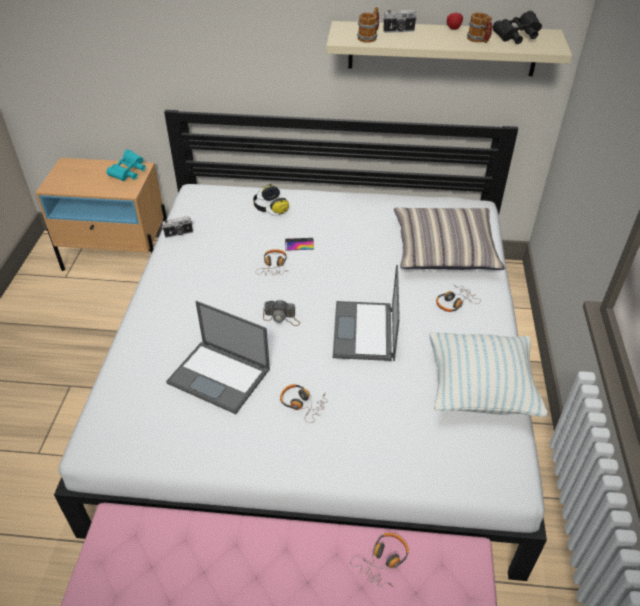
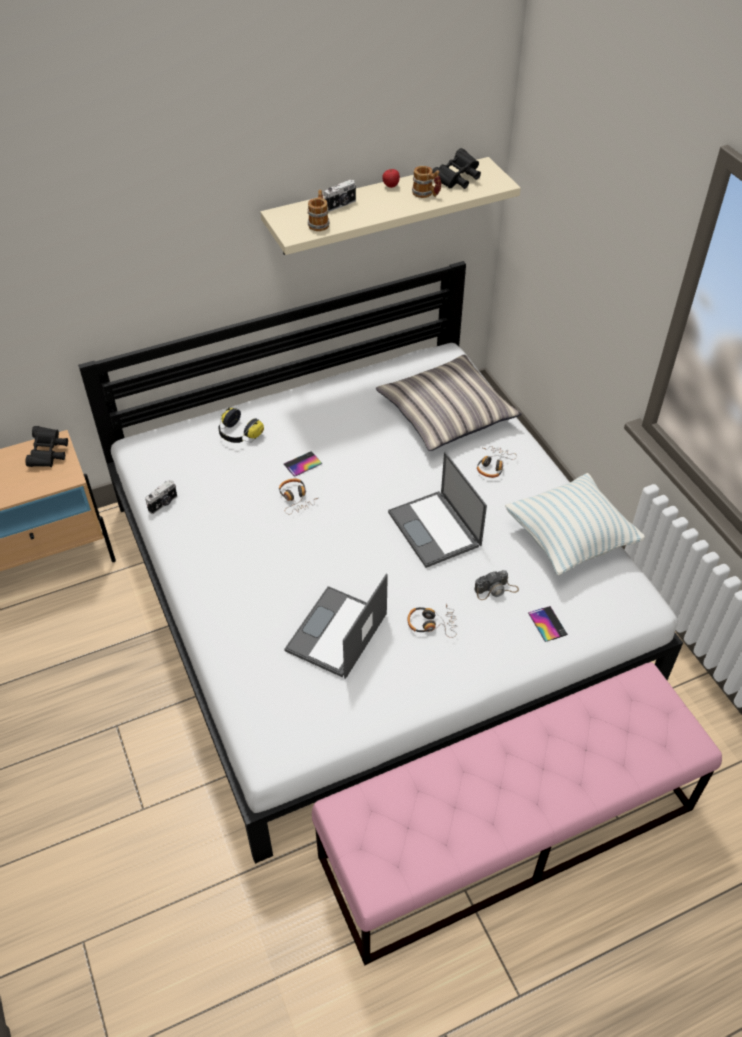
camera: 30 degrees left, 5 degrees up
turquoise binoculars [107,150,146,181] -> black binoculars [26,426,68,467]
laptop [166,301,270,414] -> laptop turned 120 degrees clockwise [284,574,388,679]
camera [263,300,300,326] -> camera moved to [474,570,519,600]
headphones [350,533,409,587] -> none
none -> phone [528,606,568,642]

